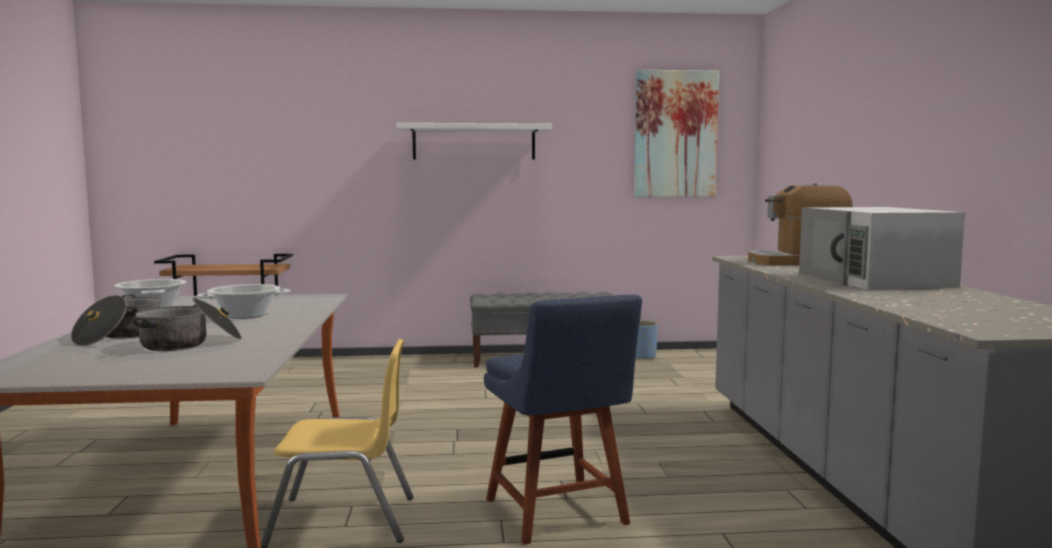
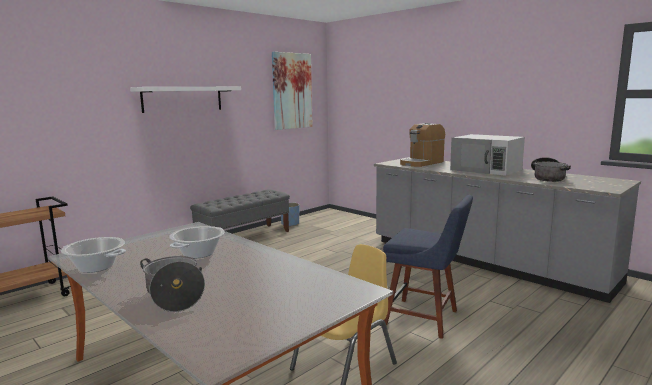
camera: 40 degrees left, 5 degrees up
cooking pot [134,298,242,351] -> cooking pot moved to [531,157,571,182]

